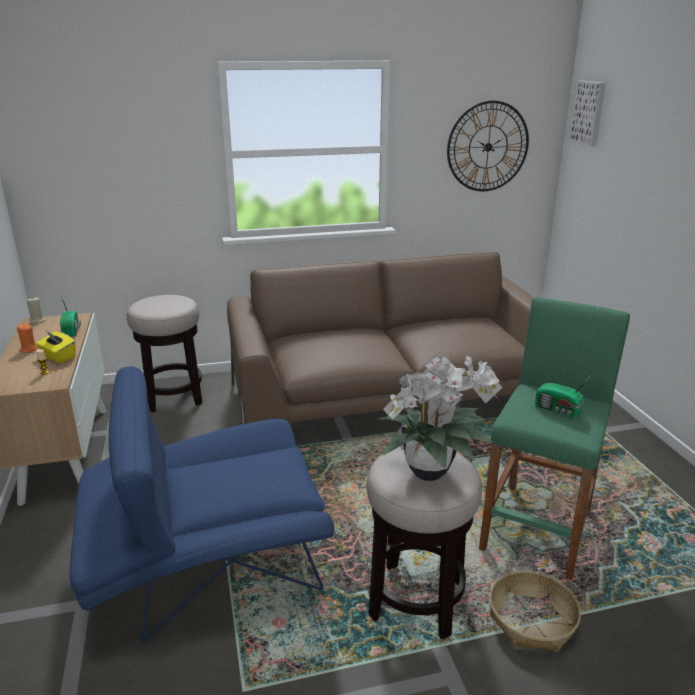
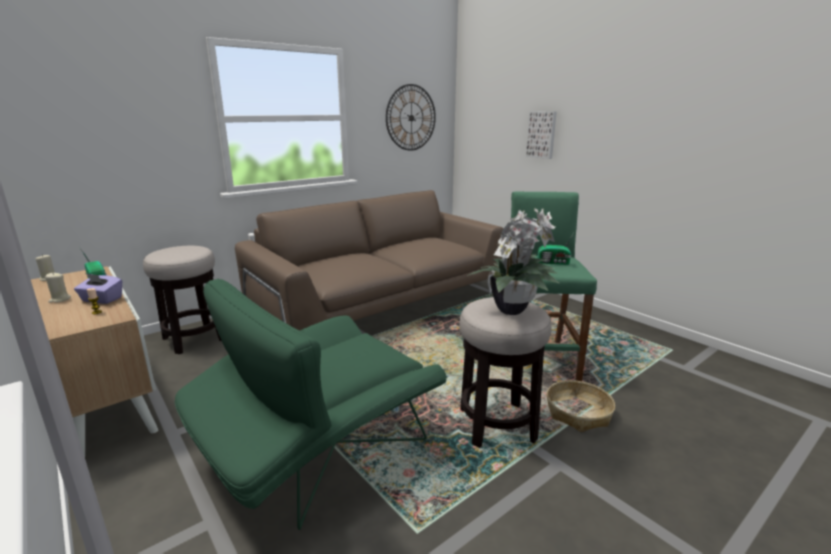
camera: 25 degrees left, 5 degrees down
orange candle [17,324,39,353] -> beige candle [45,272,71,303]
yellow tissue box [36,332,76,363] -> purple tissue box [74,273,122,304]
blue armchair [70,366,335,642] -> green armchair [175,278,447,530]
picture [570,81,606,146] -> picture moved to [526,111,557,159]

